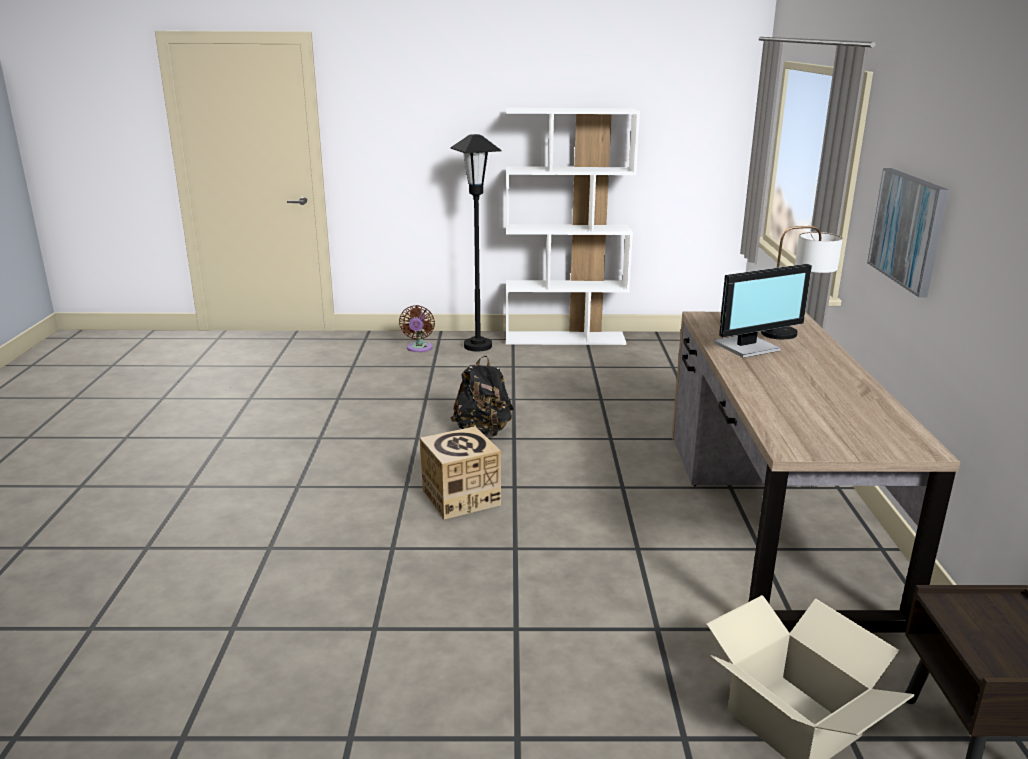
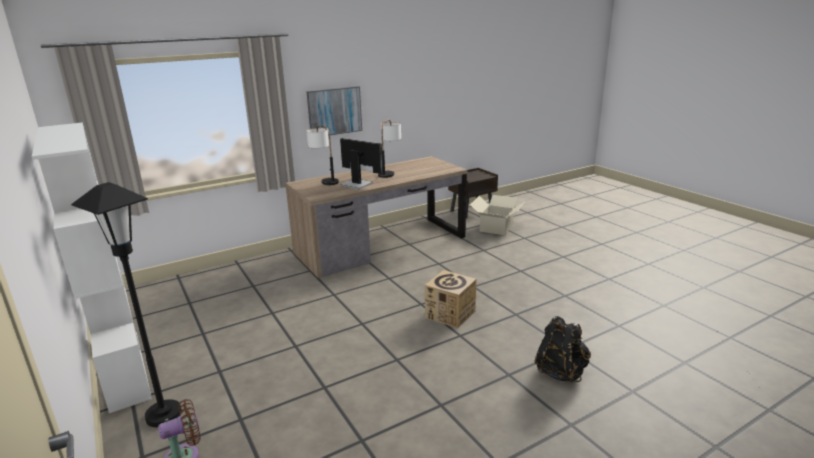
camera: 120 degrees left, 0 degrees up
black backpack [451,356,514,436] -> black backpack moved to [534,316,591,383]
none -> table lamp [378,119,401,178]

